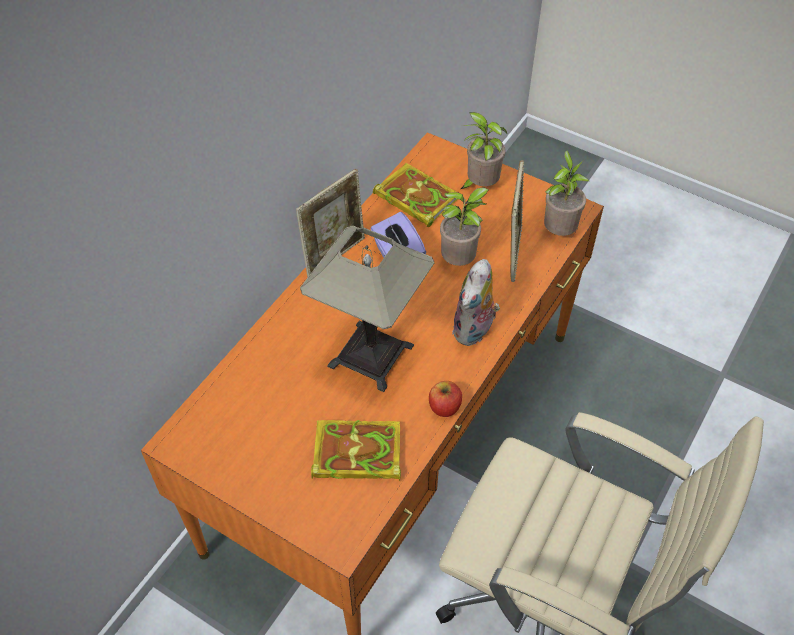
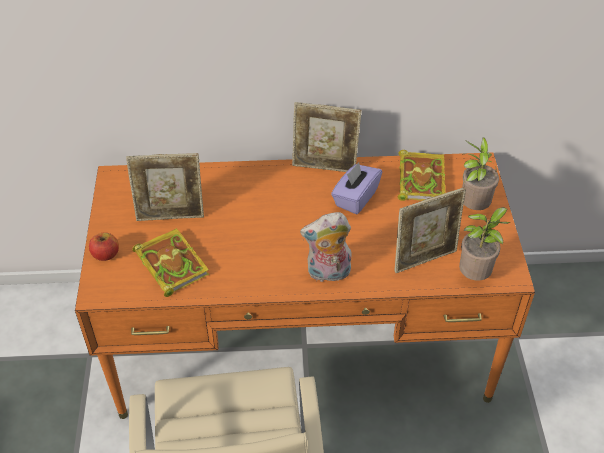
camera: 55 degrees right, 5 degrees down
table lamp [300,226,434,392] -> none
apple [429,381,462,417] -> apple moved to [89,232,119,261]
potted plant [440,188,488,266] -> none
none -> picture frame [126,153,204,221]

